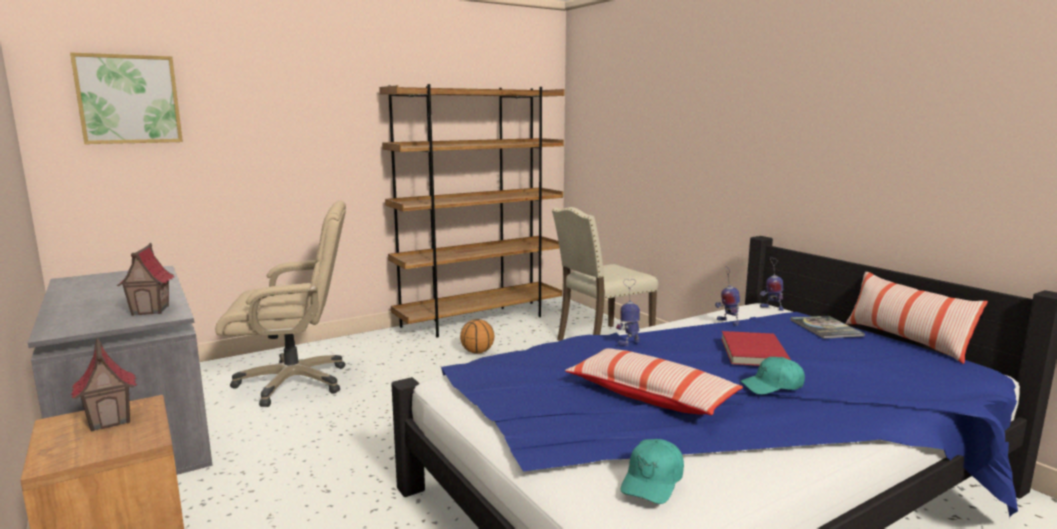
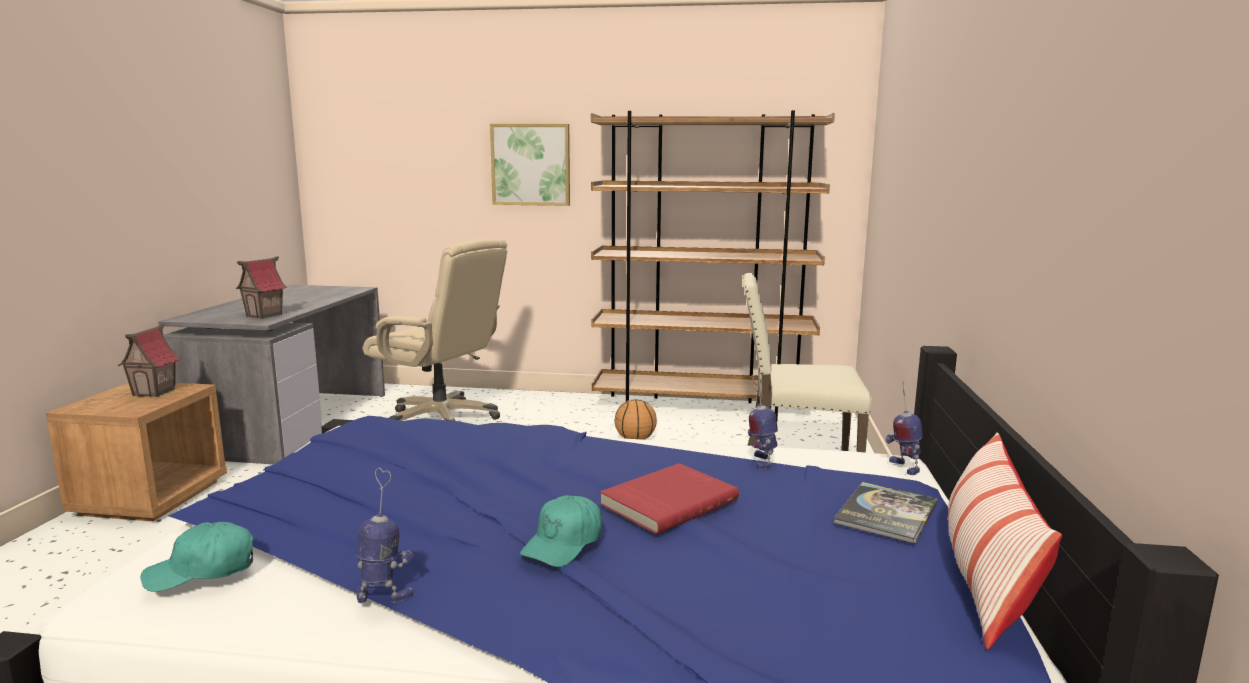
camera: 40 degrees right, 0 degrees up
picture [70,52,183,144] -> picture moved to [490,124,570,206]
pillow [565,348,743,415] -> none
toy robot [616,279,640,346] -> toy robot moved to [356,467,414,603]
turquoise cap [740,357,805,395] -> turquoise cap turned 90 degrees counterclockwise [520,495,602,567]

